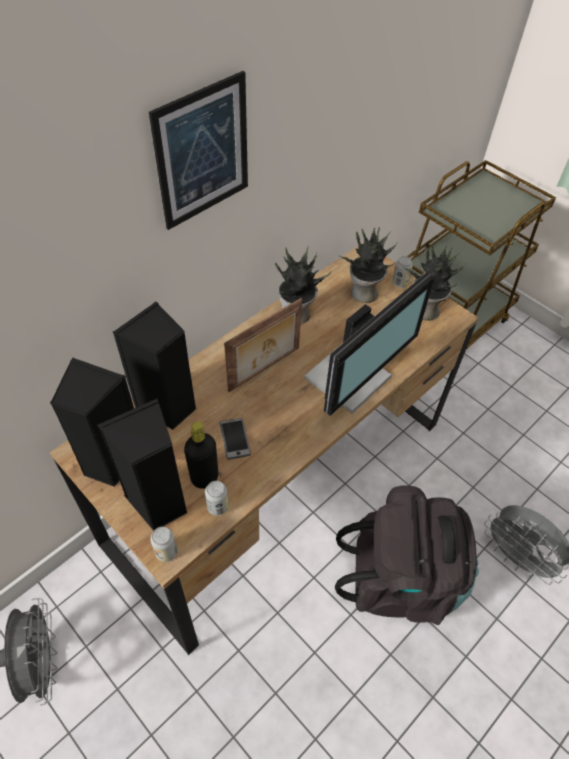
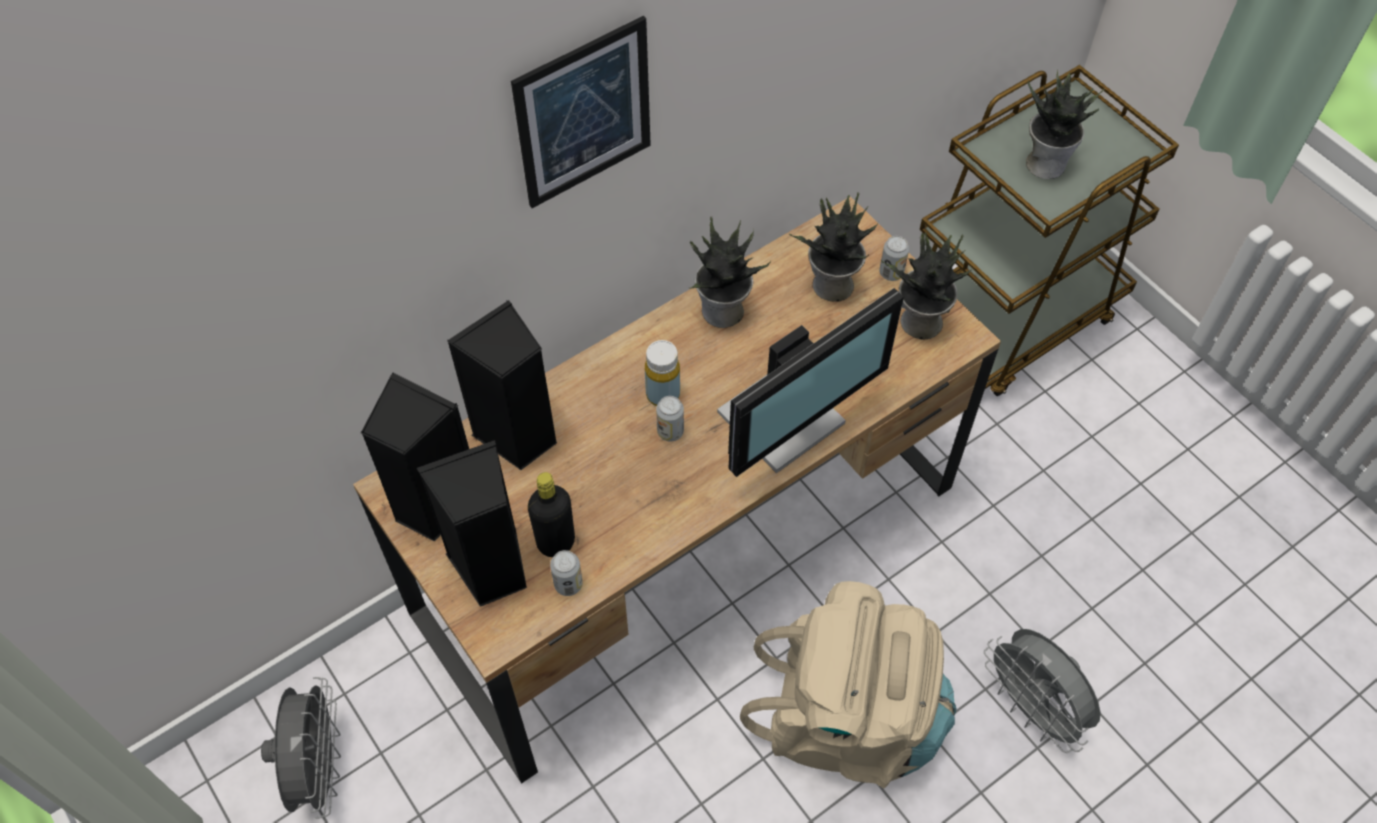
camera: 10 degrees right, 5 degrees up
can [150,527,178,562] -> can moved to [656,396,684,442]
phone [220,418,251,460] -> none
picture frame [224,298,302,392] -> yellow bottle [645,340,680,406]
black backpack [335,485,479,625] -> beige backpack [740,581,957,789]
none -> potted plant [1026,69,1105,179]

